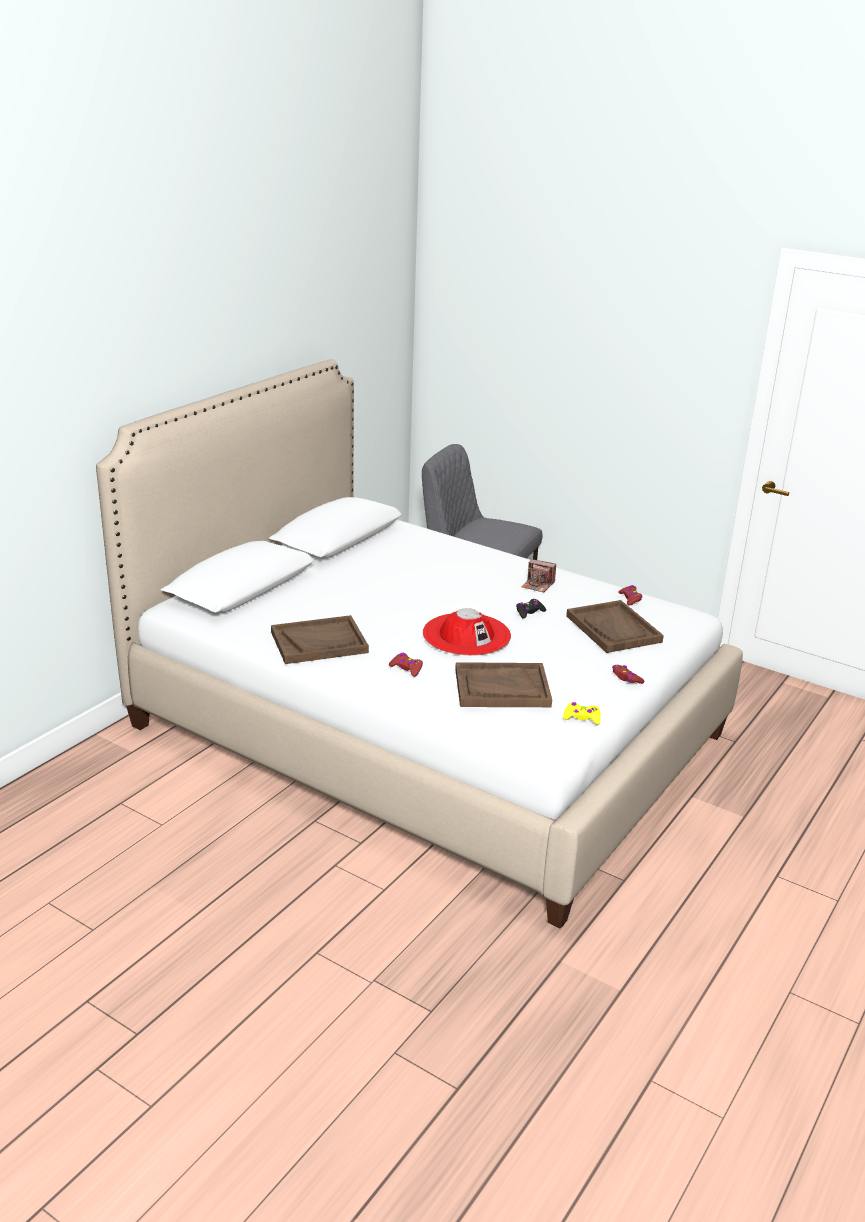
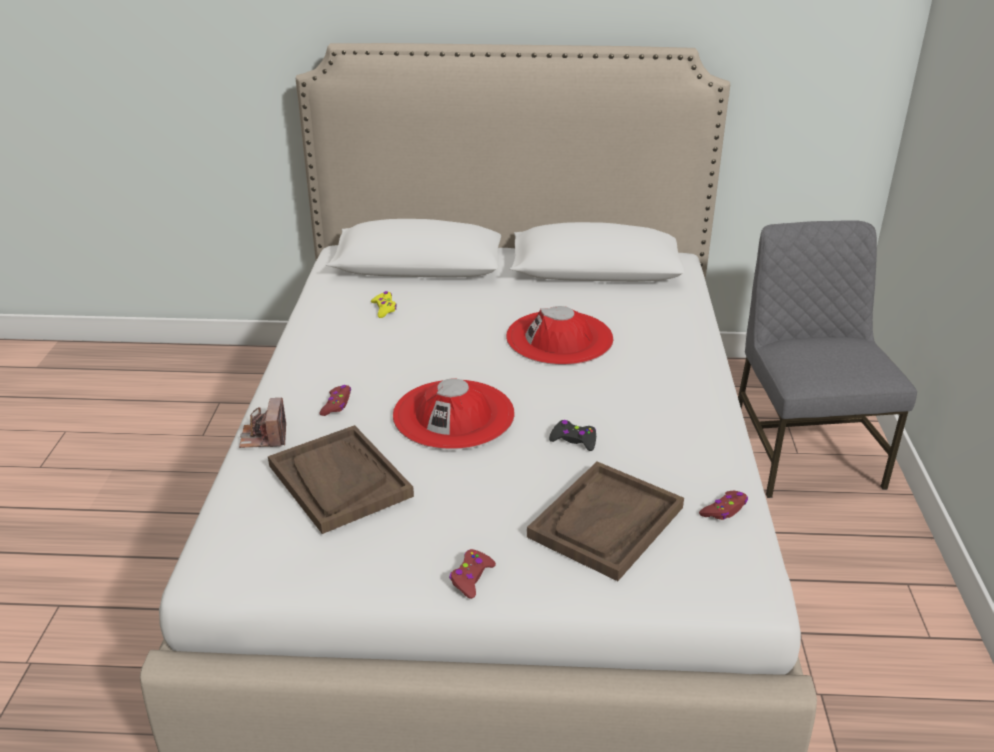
camera: 60 degrees right, 5 degrees up
brown tray [271,615,369,664] -> none
camera [521,559,556,592] -> camera moved to [239,398,286,448]
yellow game controller [563,702,601,725] -> yellow game controller moved to [371,291,397,318]
none -> red hat [506,306,614,365]

